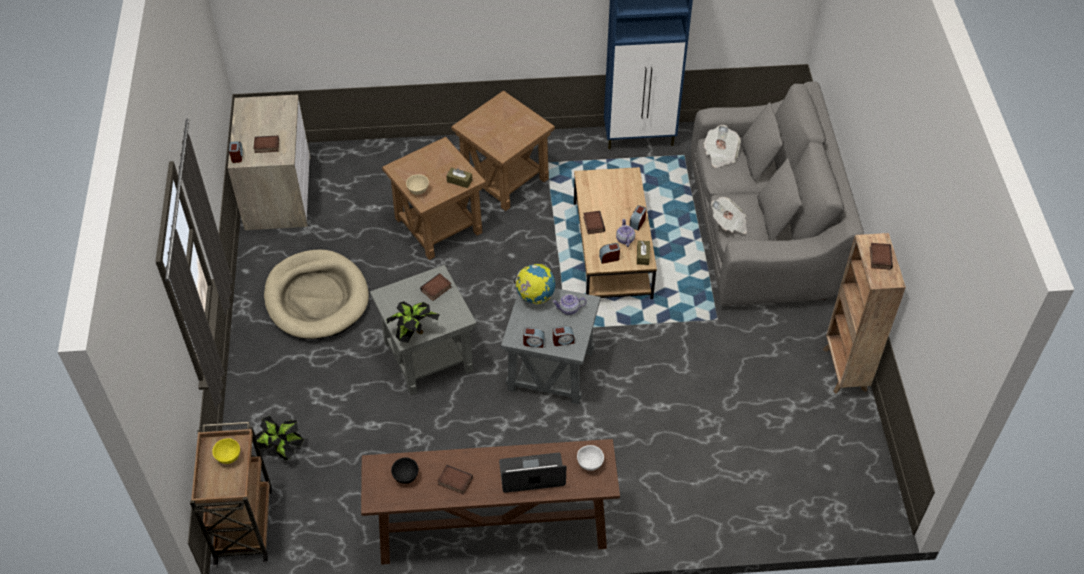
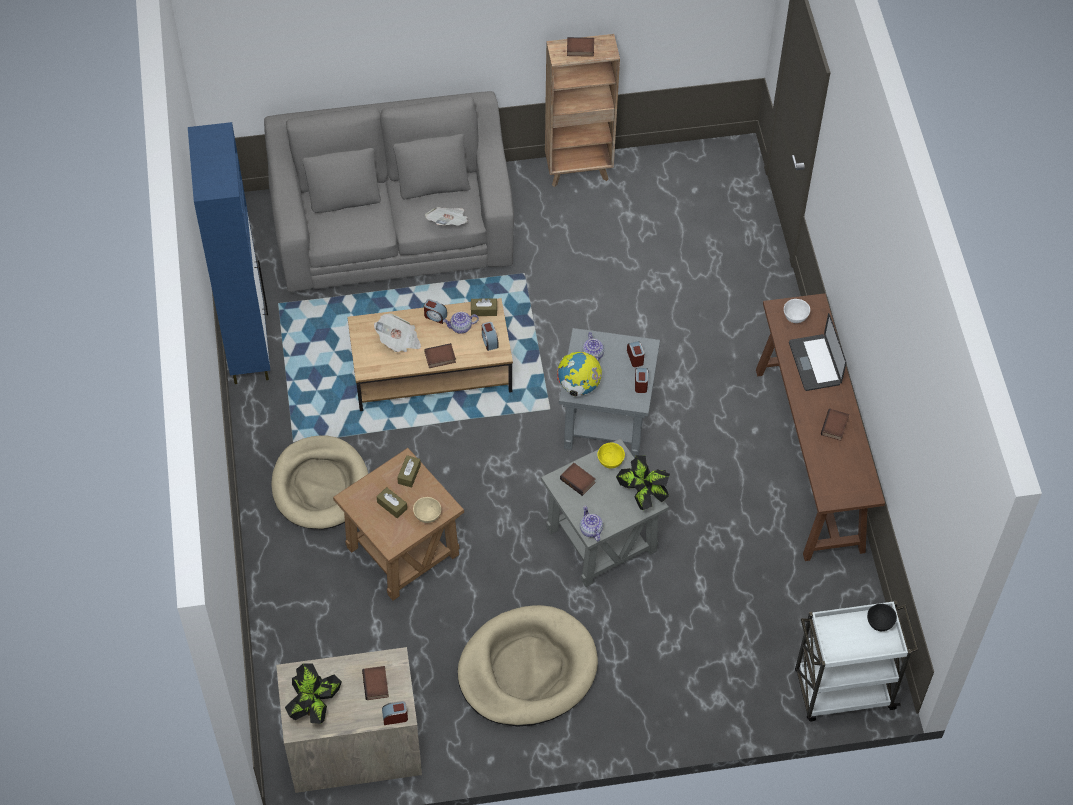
camera: 95 degrees left, 5 degrees up
brown cart [190,422,272,565] -> white cart [795,601,918,721]
yellow bowl [212,438,240,464] -> yellow bowl moved to [597,443,625,468]
potted plant [255,416,304,460] -> potted plant moved to [285,663,342,724]
black bowl [391,457,418,484] -> black bowl moved to [867,604,897,631]
brown side table [451,90,555,211] -> beige dog bed [271,435,368,529]
newspaper [703,125,741,168] -> newspaper moved to [374,313,421,352]
none -> brown tissue box [377,487,407,518]
none -> teapot [580,506,603,542]

